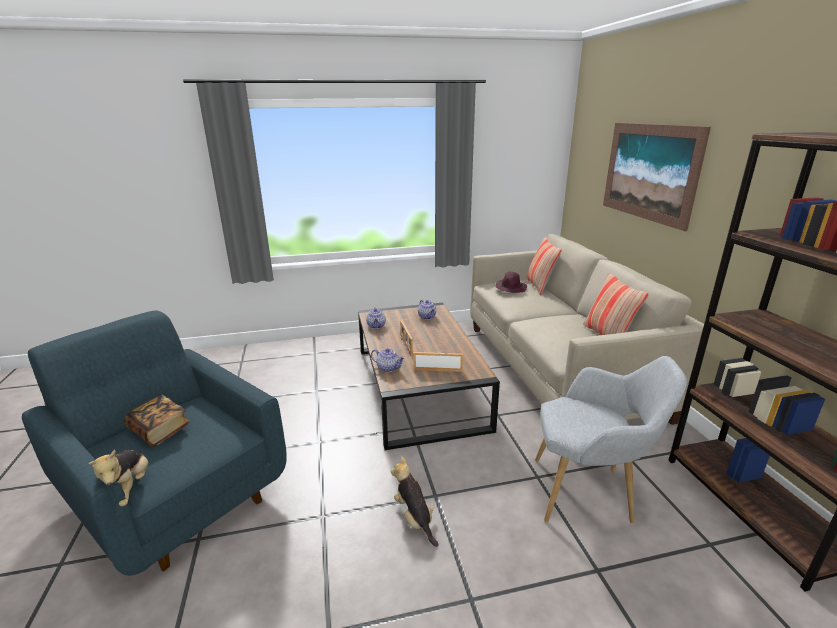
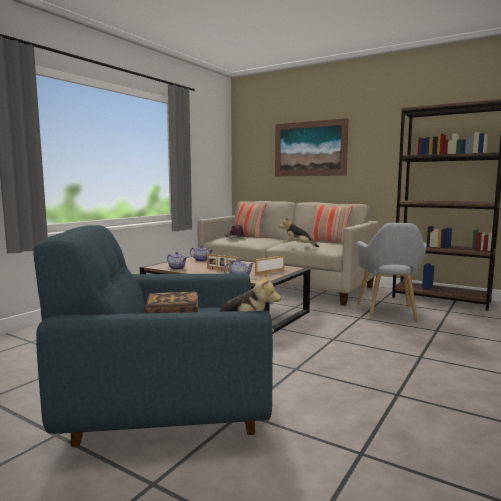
camera: 45 degrees left, 15 degrees down
plush toy [390,456,439,547] -> plush toy moved to [279,217,319,247]
grey armchair [535,356,687,523] -> grey armchair turned 135 degrees clockwise [356,223,427,322]

